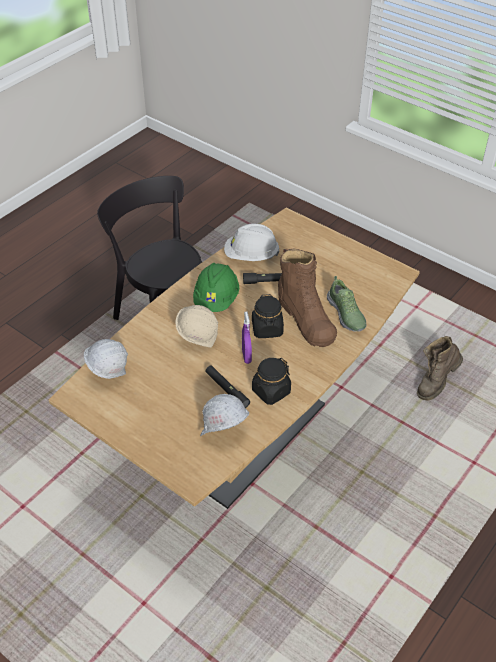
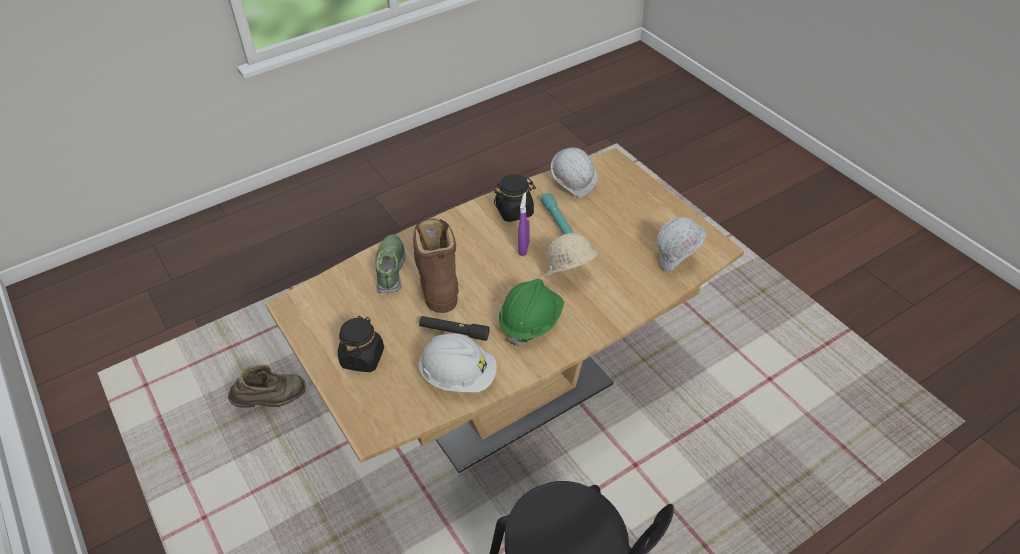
camera: 160 degrees left, 0 degrees up
black flashlight [206,366,250,409] -> turquoise flashlight [541,193,574,235]
black jar [252,294,284,338] -> black jar moved to [338,316,384,372]

